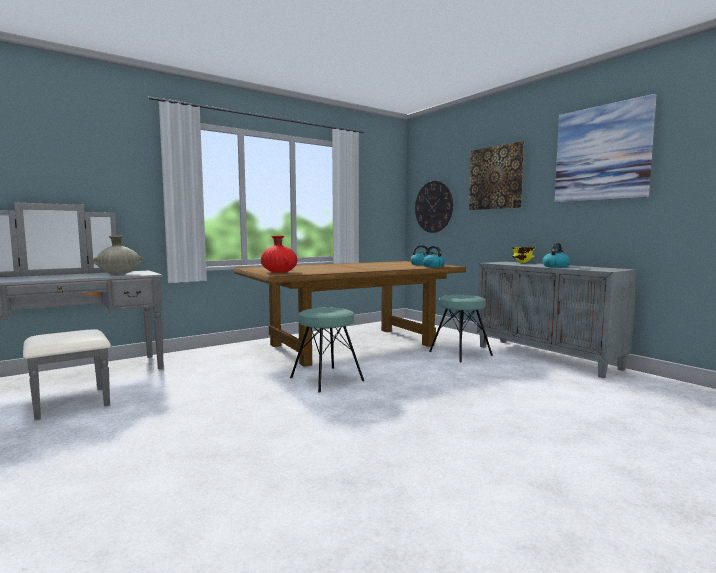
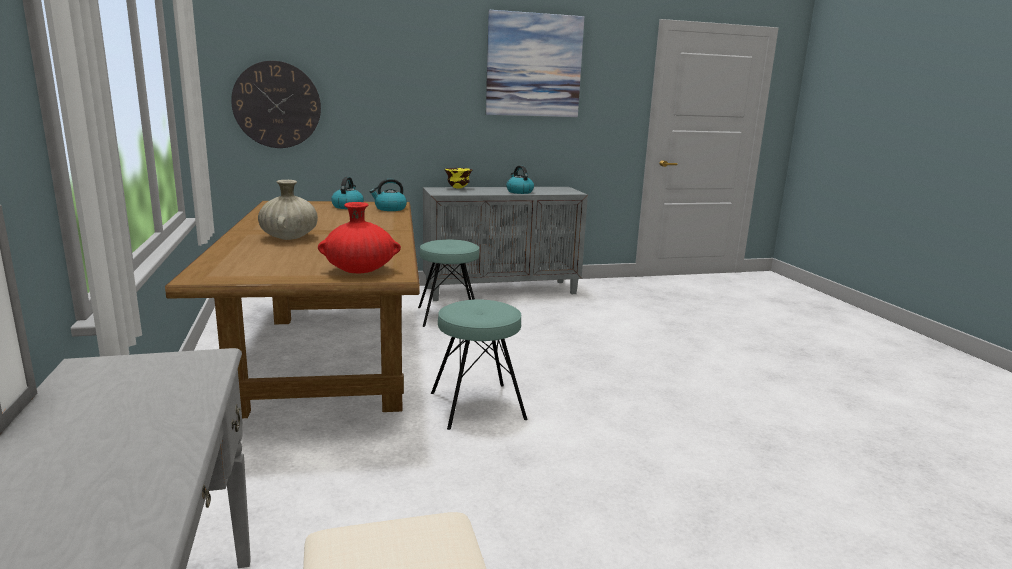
camera: 70 degrees left, 10 degrees up
beige vase [93,236,143,274] -> beige vase moved to [258,180,318,240]
picture [469,141,524,210] -> none

